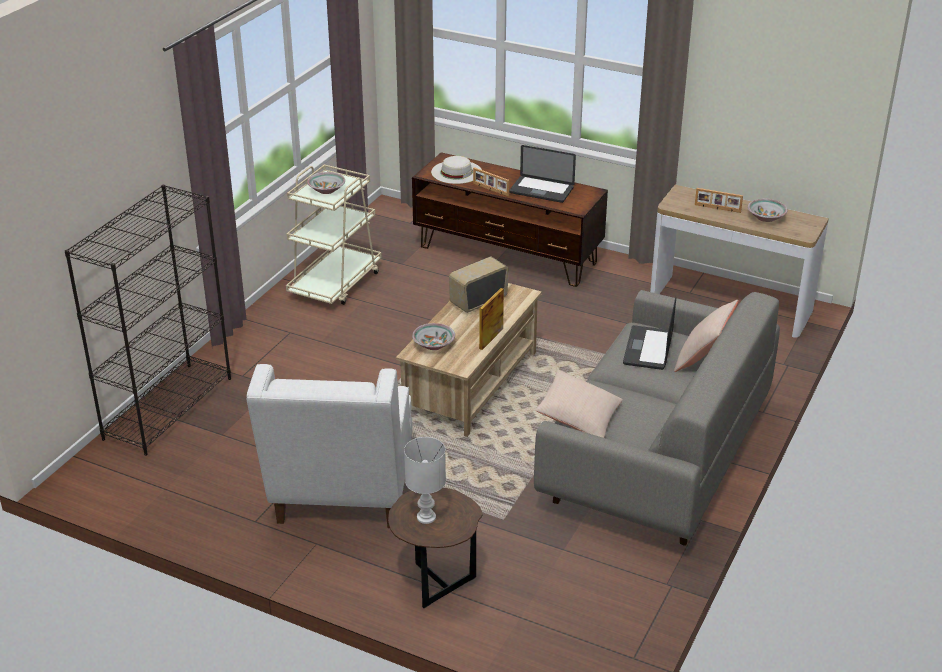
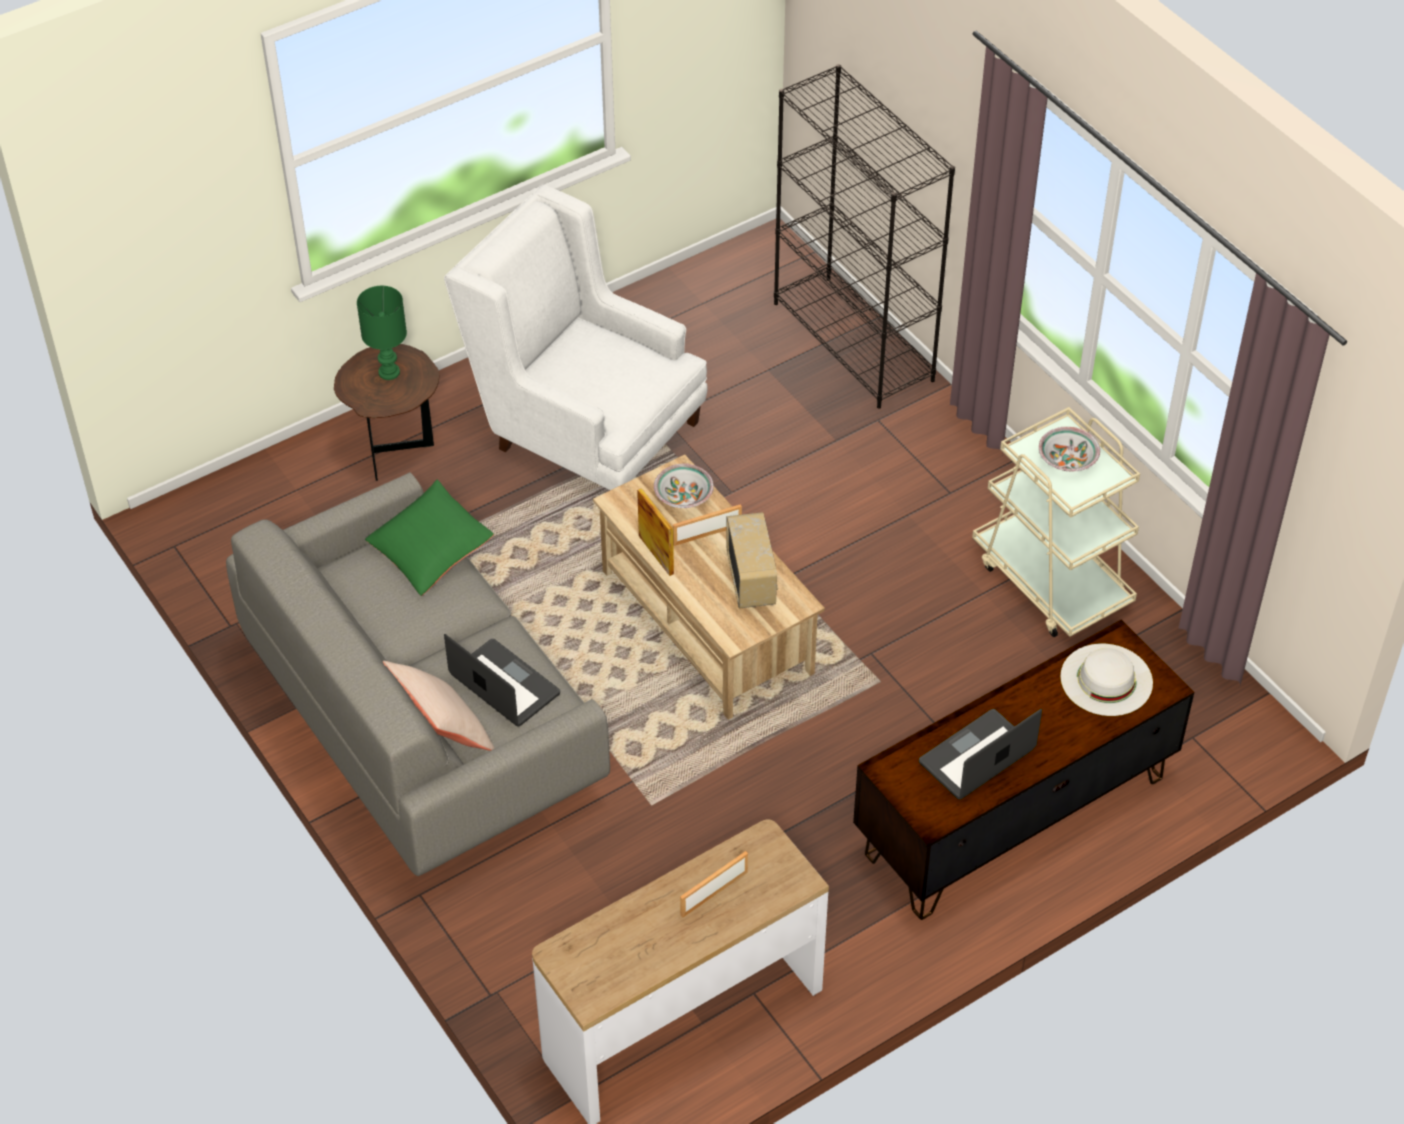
camera: 120 degrees right, 15 degrees up
white table lamp [404,437,446,524] -> green table lamp [357,286,407,380]
picture frame [473,167,509,196] -> picture frame moved to [673,504,742,546]
beige pillow [535,370,623,438] -> green pillow [365,480,494,596]
bowl [748,199,788,222] -> none

